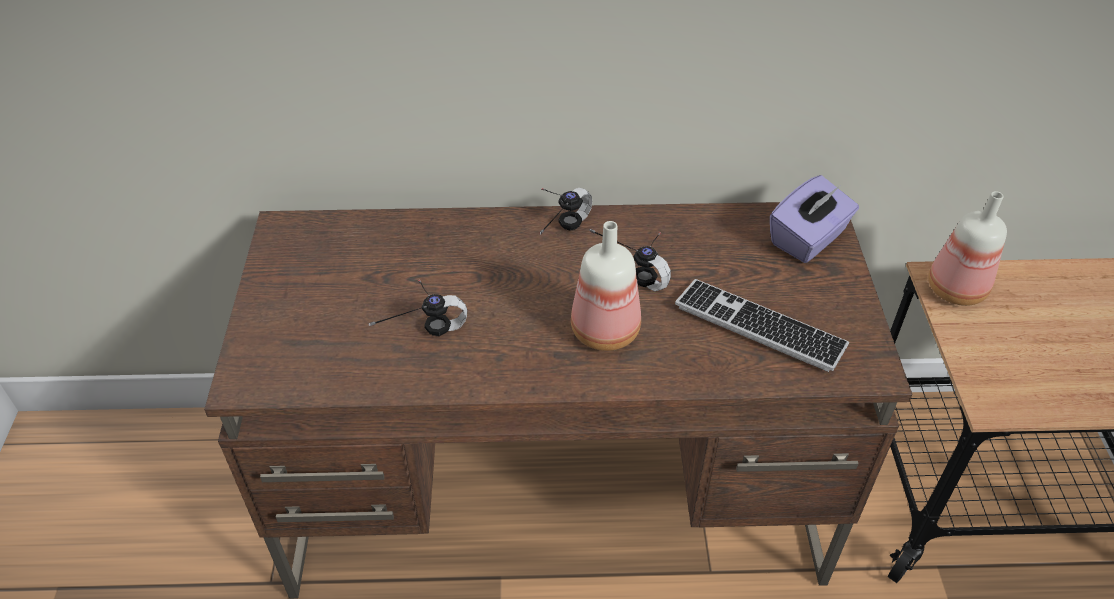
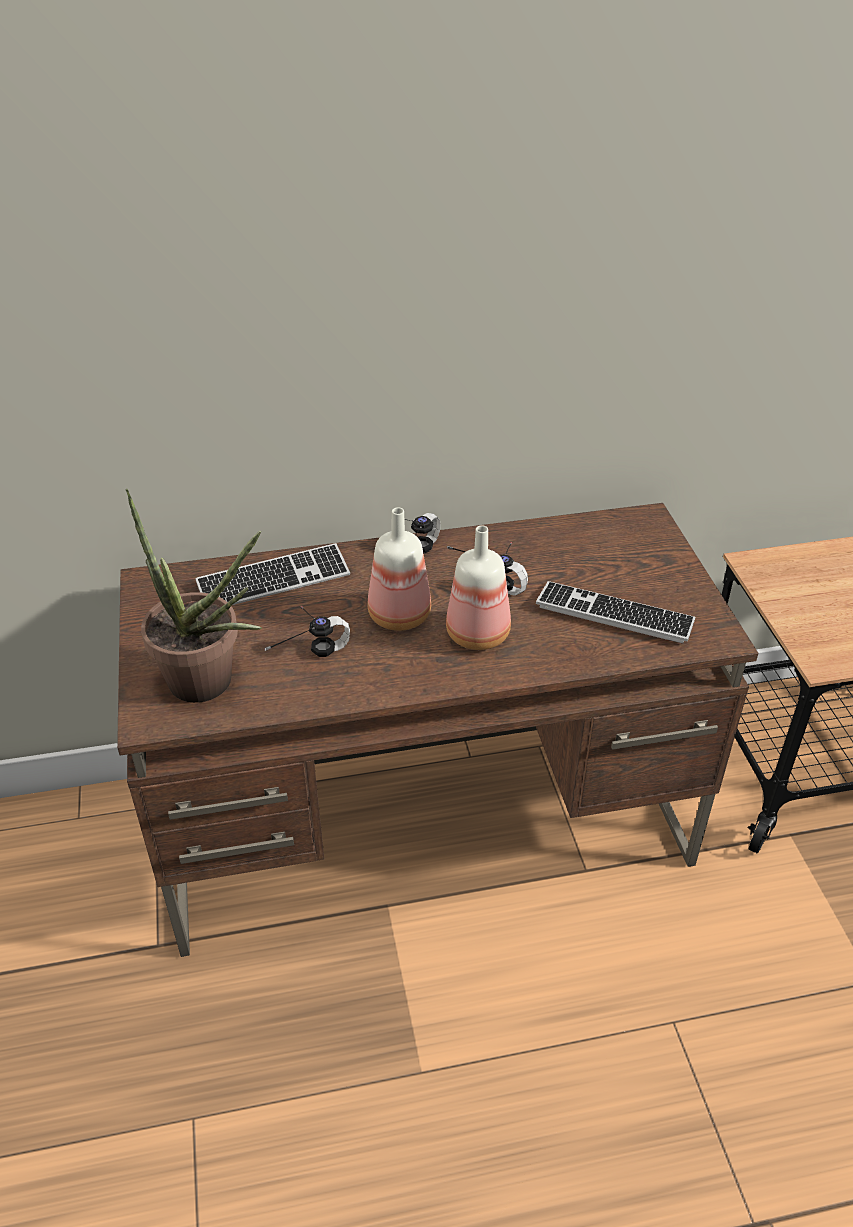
camera: 10 degrees left, 5 degrees down
purple tissue box [770,175,859,263] -> none
bottle [928,191,1007,306] -> bottle moved to [368,507,431,631]
none -> potted plant [126,489,262,703]
none -> keyboard [195,543,350,605]

